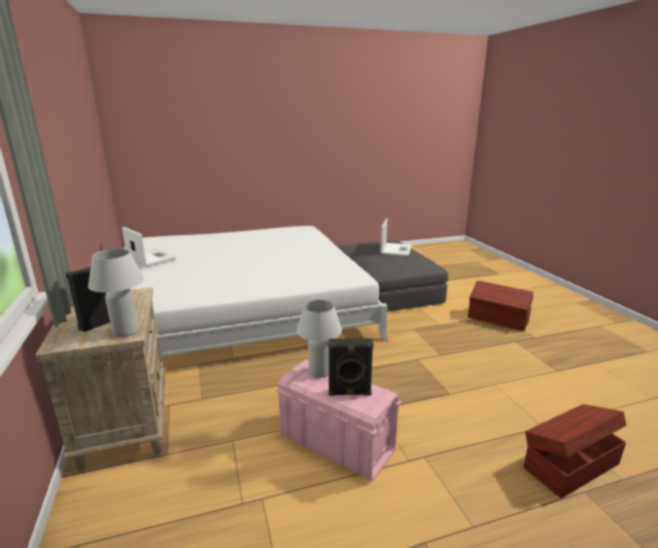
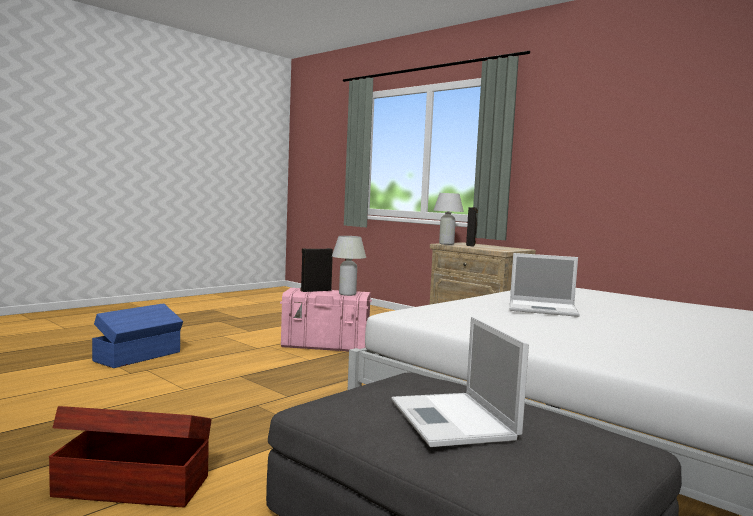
camera: 150 degrees right, 15 degrees down
laptop [122,227,176,267] -> laptop moved to [510,253,580,317]
brown storage box [523,404,627,498] -> blue storage box [92,303,183,368]

